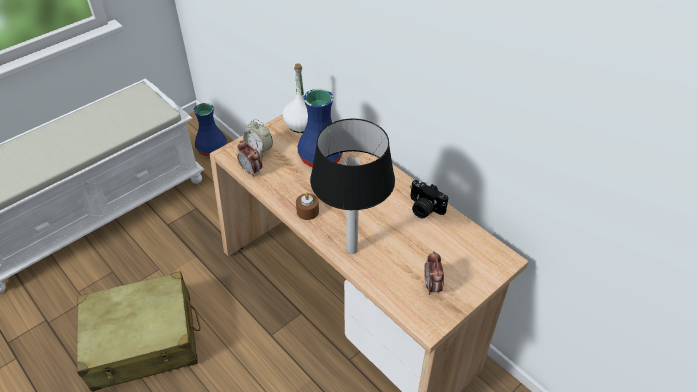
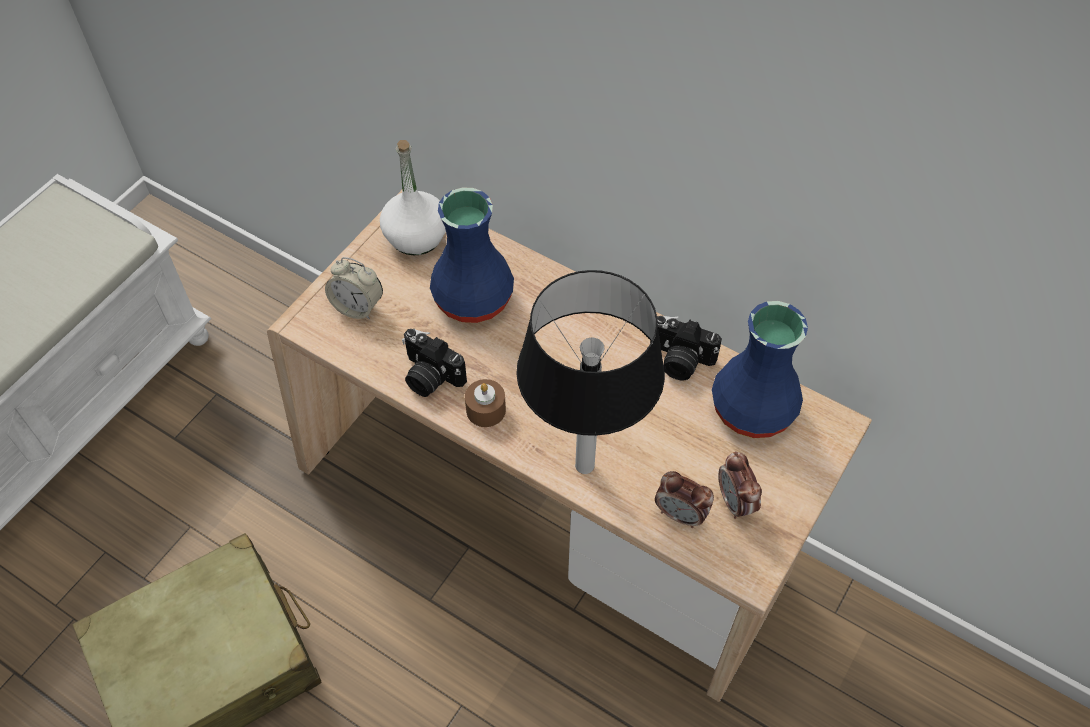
camera: 15 degrees left, 10 degrees up
blue vase [194,103,227,157] -> blue vase moved to [712,301,808,438]
alarm clock [237,141,262,177] -> alarm clock moved to [655,471,714,528]
none -> camera [402,329,467,397]

